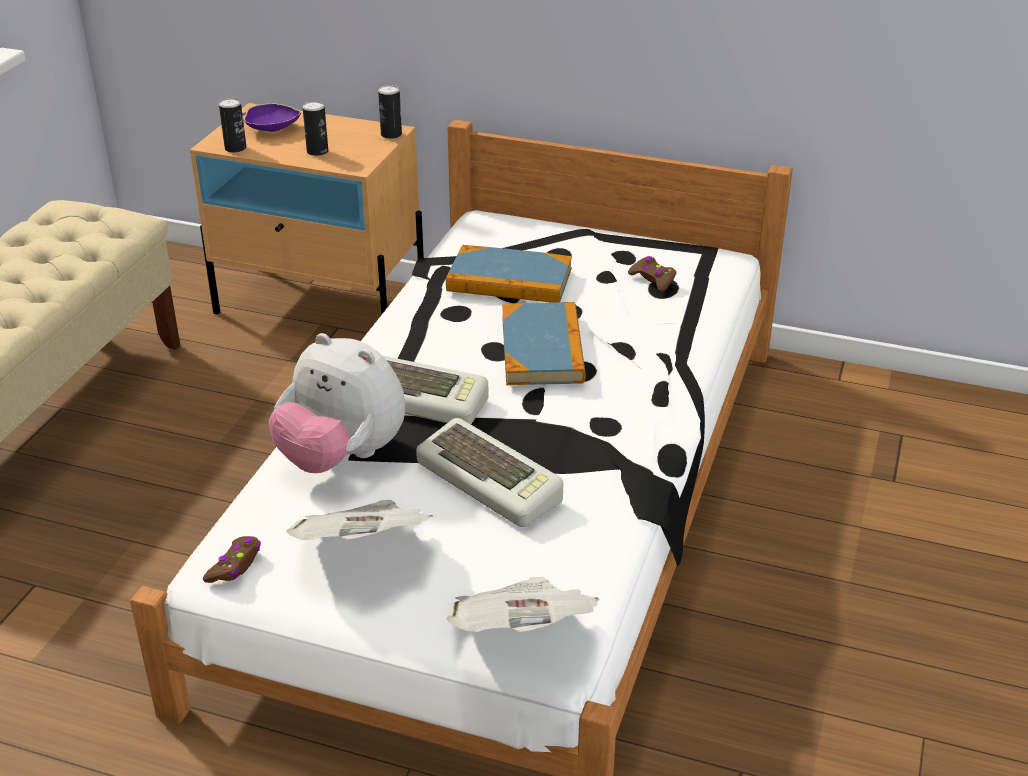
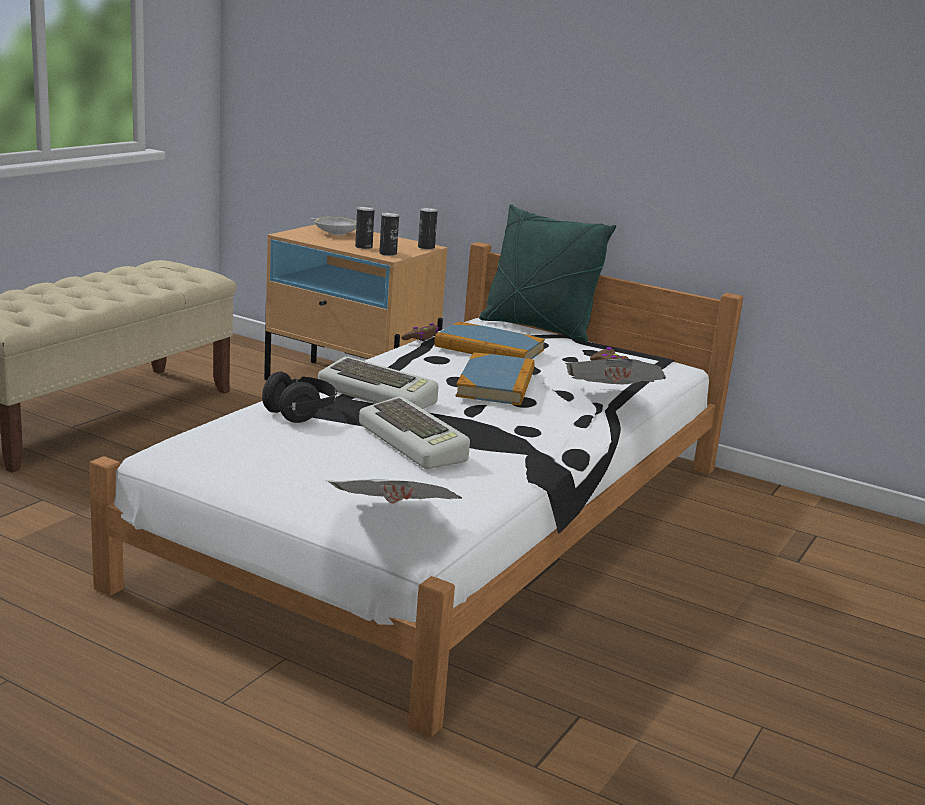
camera: 10 degrees right, 15 degrees down
brown game controller [203,536,261,583] -> brown game controller moved to [401,323,439,340]
can [219,98,246,153] -> can moved to [379,212,399,256]
purple bowl [242,103,301,132] -> white bowl [310,217,356,235]
plush toy [269,333,405,473] -> black headphones [262,371,337,423]
newspaper [286,500,433,540] -> newspaper moved to [565,359,667,384]
none -> green pillow [479,204,616,342]

